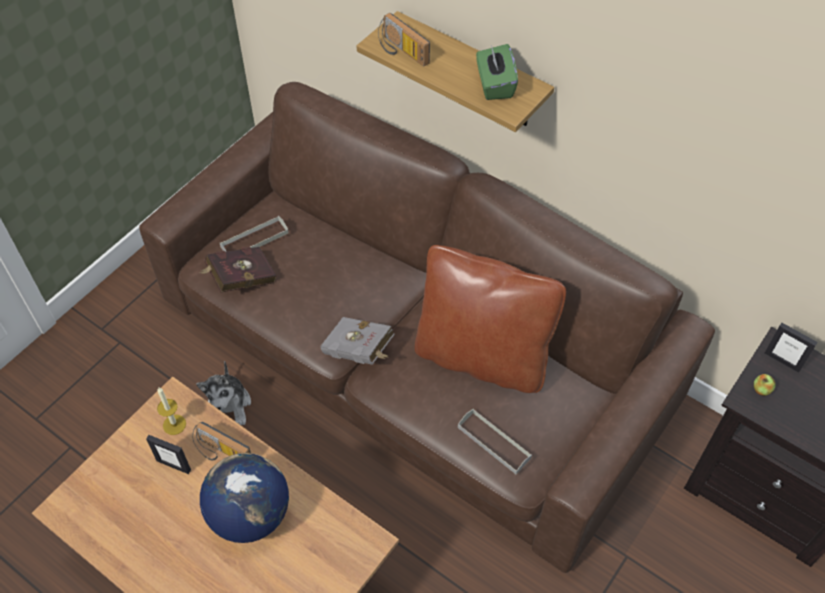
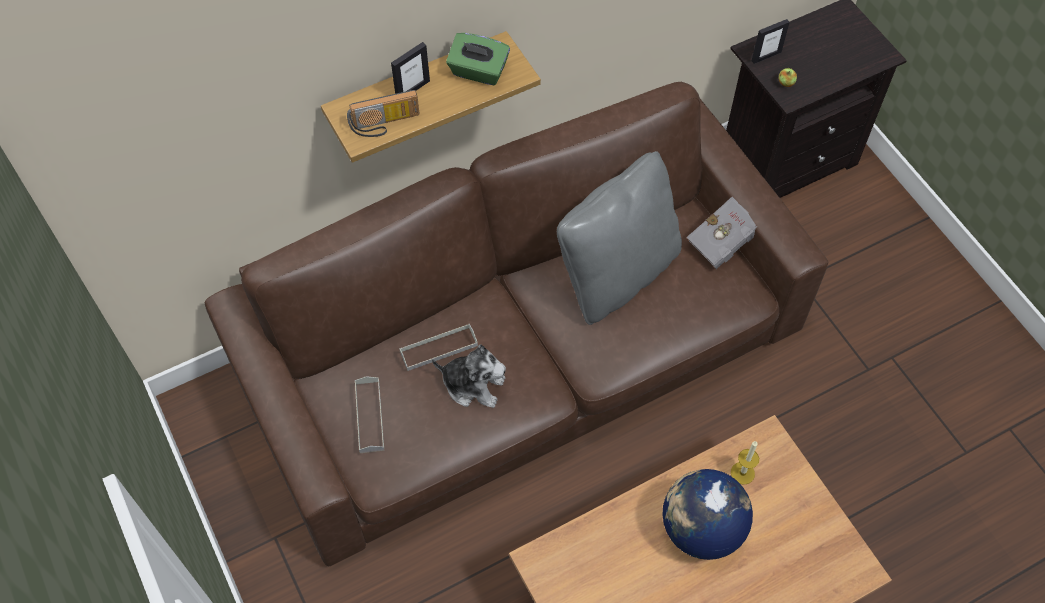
camera: 65 degrees left, 5 degrees up
picture frame [146,435,191,474] -> picture frame moved to [391,42,430,94]
candle [157,388,186,435] -> candle moved to [731,441,759,485]
radio [192,422,251,460] -> none
plush toy [196,361,251,425] -> plush toy moved to [432,344,506,408]
red book [199,247,277,292] -> none
grey book [320,317,395,365] -> grey book moved to [687,197,757,269]
brown pillow [415,245,566,393] -> grey pillow [557,151,682,325]
grey tray [458,409,532,474] -> grey tray moved to [399,324,478,371]

